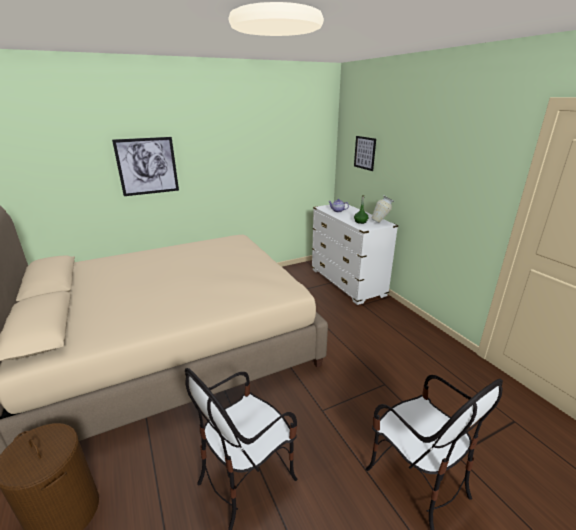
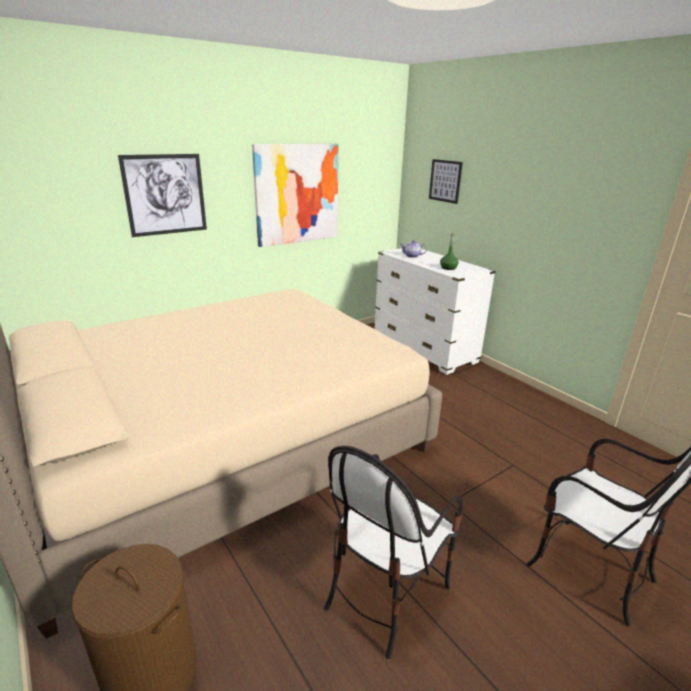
camera: 10 degrees left, 0 degrees up
vase [372,195,395,223] -> none
none -> picture [252,144,339,247]

